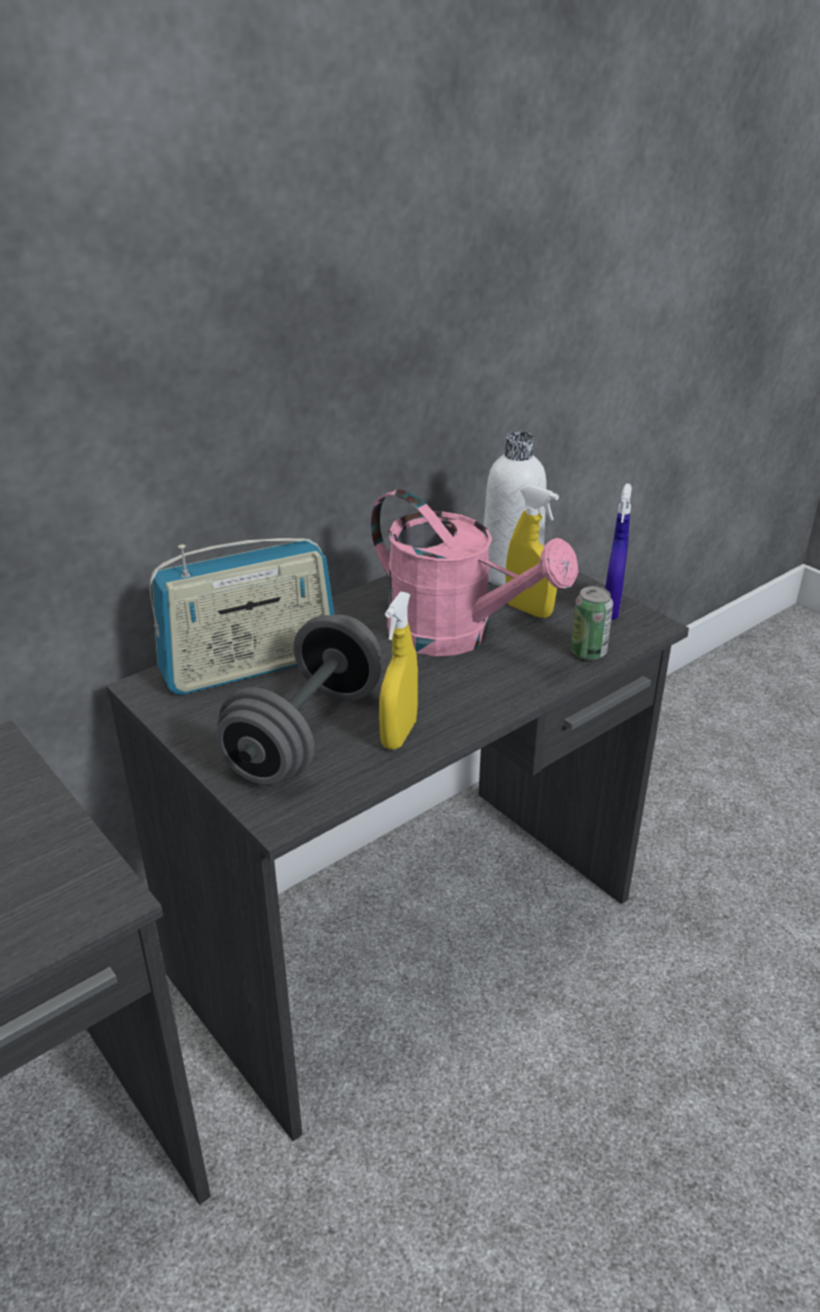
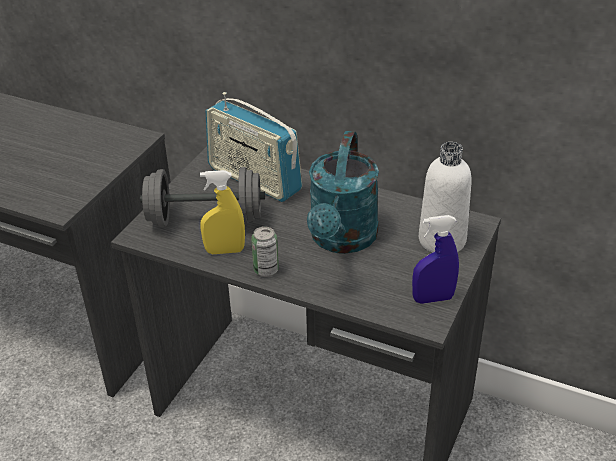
camera: 65 degrees right, 5 degrees up
pink watering can [370,489,578,656] -> turquoise watering can [307,131,379,254]
yellow spray bottle [505,485,559,618] -> none
can [571,586,613,660] -> can moved to [251,226,279,276]

